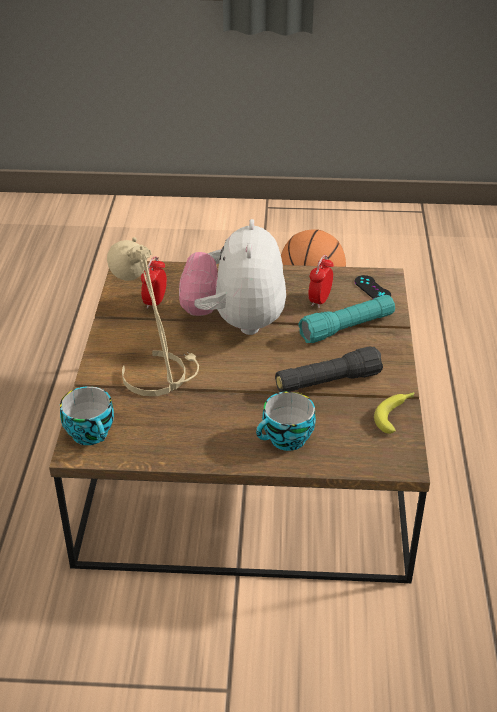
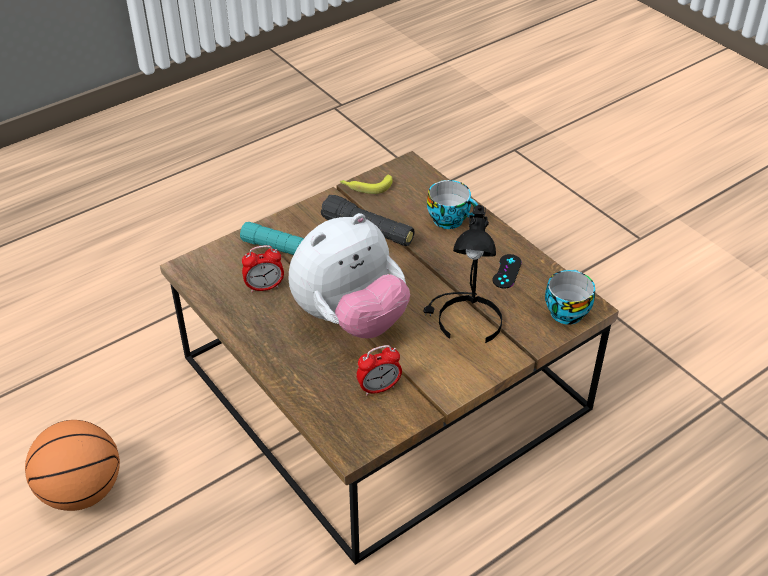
camera: 130 degrees left, 5 degrees up
beige table lamp [107,237,199,396] -> black table lamp [423,205,502,343]
black game controller [355,275,391,299] -> black game controller moved to [492,254,522,289]

